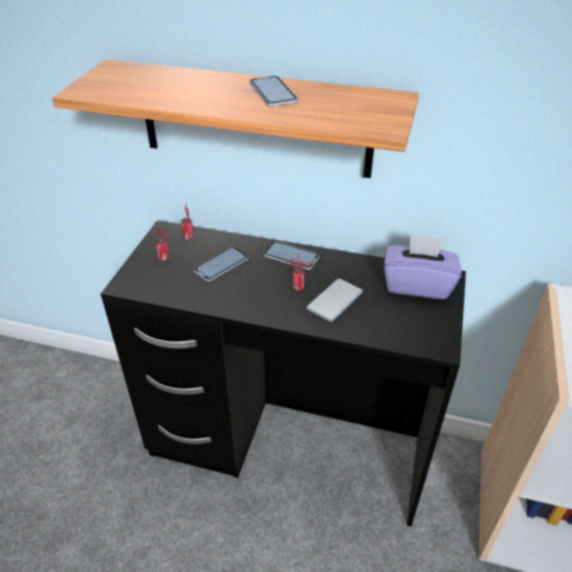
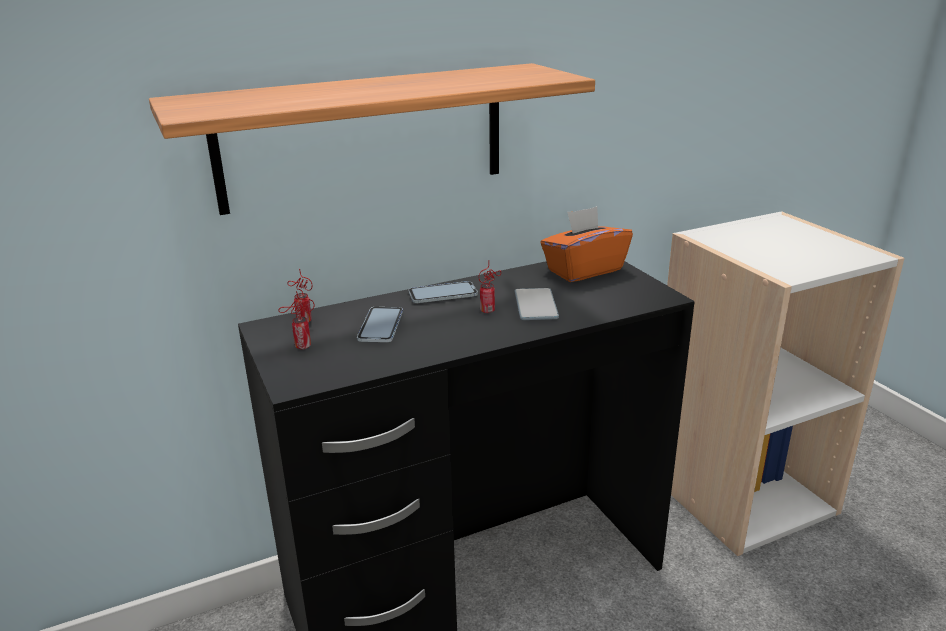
camera: 40 degrees left, 15 degrees down
phone [250,76,298,106] -> none
purple tissue box [384,233,462,299] -> orange tissue box [540,206,633,282]

